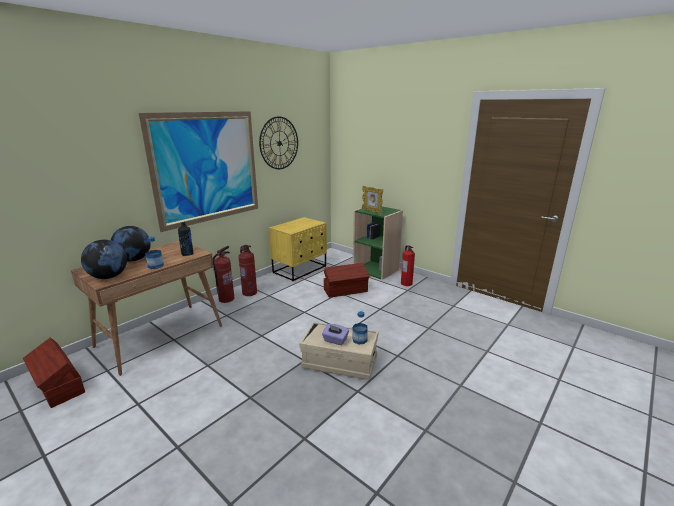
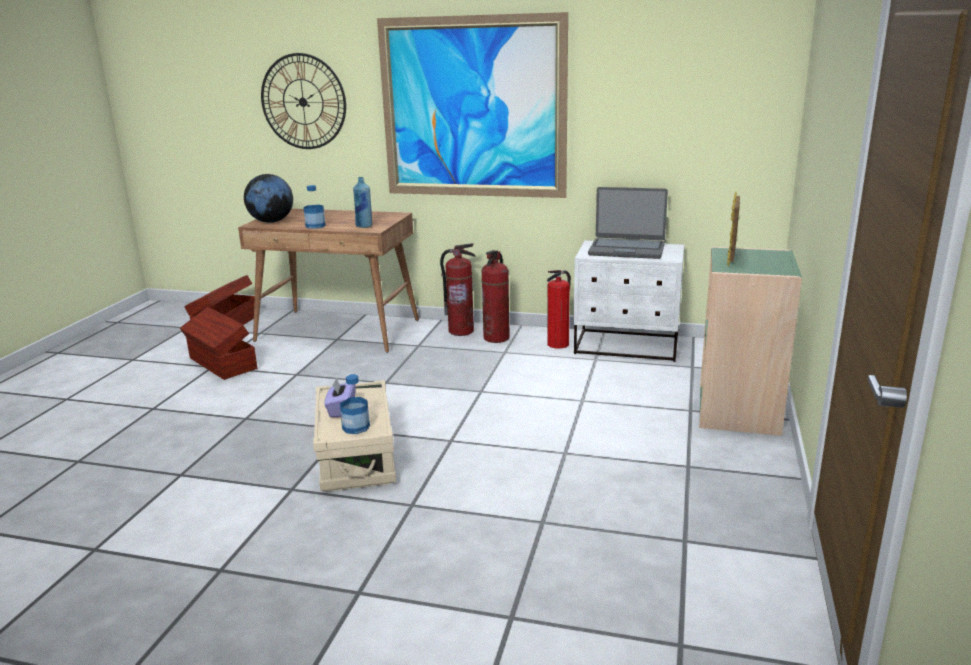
camera: 65 degrees right, 0 degrees up
globe [111,226,151,261] -> none
black bottle [178,222,193,256] -> blue bottle [353,177,372,228]
wall clock [259,116,298,169] -> wall clock moved to [261,53,346,149]
yellow nightstand [269,217,327,282] -> white nightstand [573,241,684,362]
brown storage box [323,263,369,298] -> brown storage box moved to [180,307,257,380]
fire extinguisher [401,245,415,286] -> fire extinguisher moved to [547,270,571,348]
none -> laptop [588,187,668,259]

